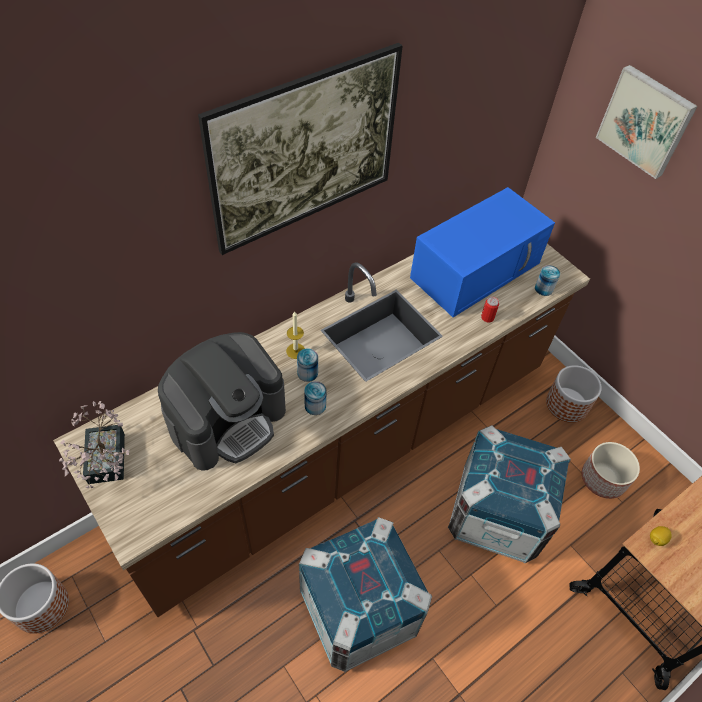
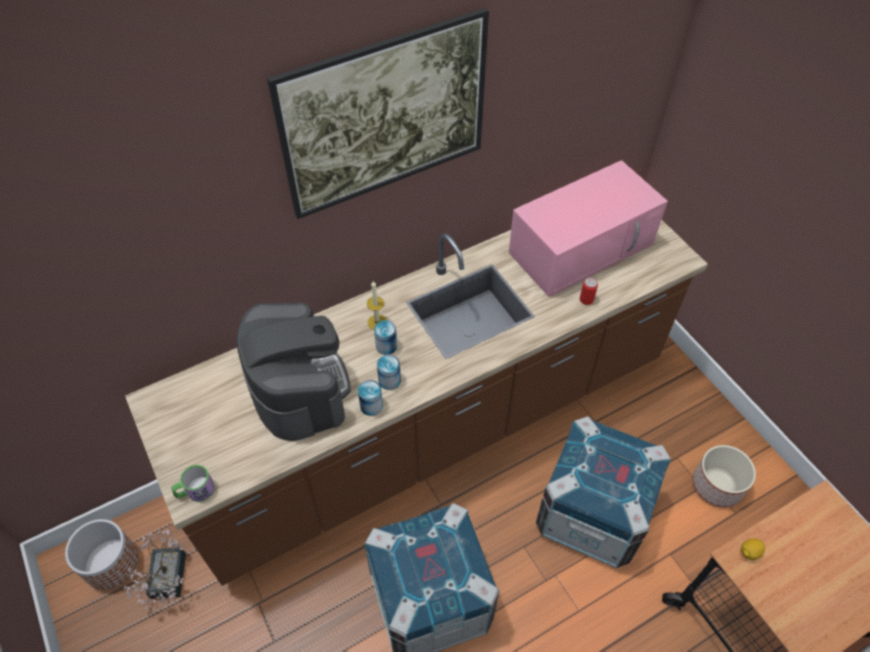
camera: 10 degrees right, 0 degrees up
potted plant [59,401,130,489] -> potted plant moved to [124,529,186,609]
coffee machine [158,332,286,471] -> coffee machine turned 75 degrees counterclockwise [237,302,351,441]
blue microwave [410,187,555,317] -> pink microwave [509,160,668,297]
can [535,265,560,296] -> can moved to [358,380,383,416]
planter [546,365,602,423] -> none
picture [596,65,697,179] -> none
none -> mug [172,465,215,502]

